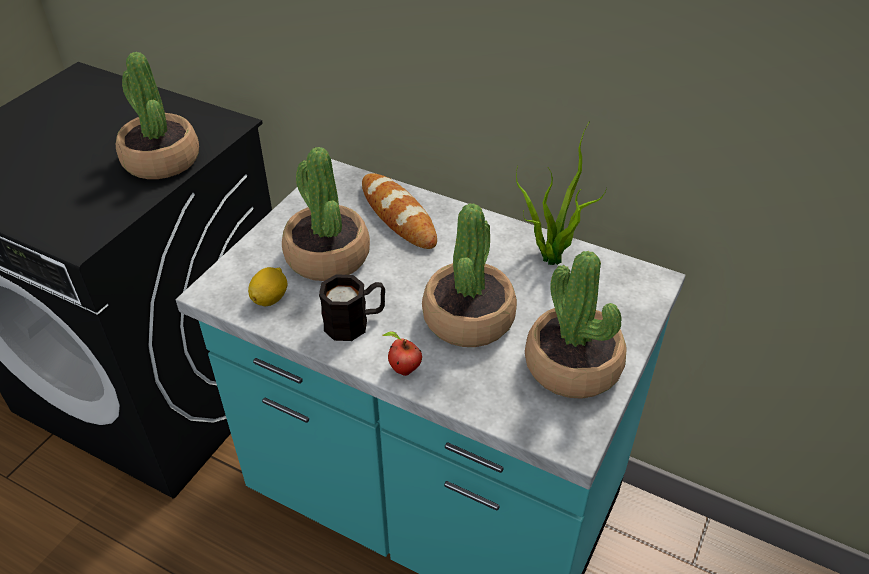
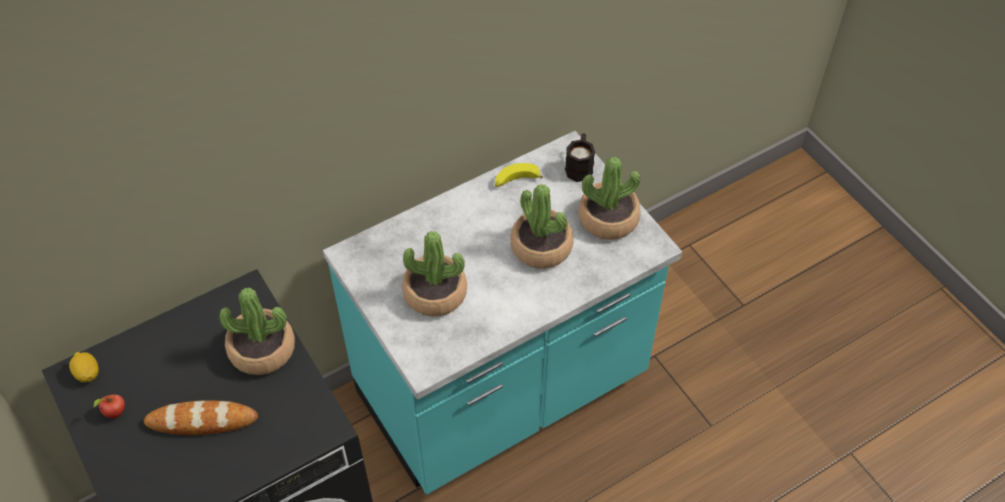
camera: 60 degrees left, 10 degrees up
lemon [248,267,288,306] -> lemon moved to [69,352,99,382]
black mug [319,274,385,341] -> black mug moved to [565,133,595,182]
bread [362,173,437,249] -> bread moved to [144,401,258,435]
apple [382,331,422,376] -> apple moved to [94,394,125,418]
potted plant [516,121,607,265] -> banana [495,163,543,187]

